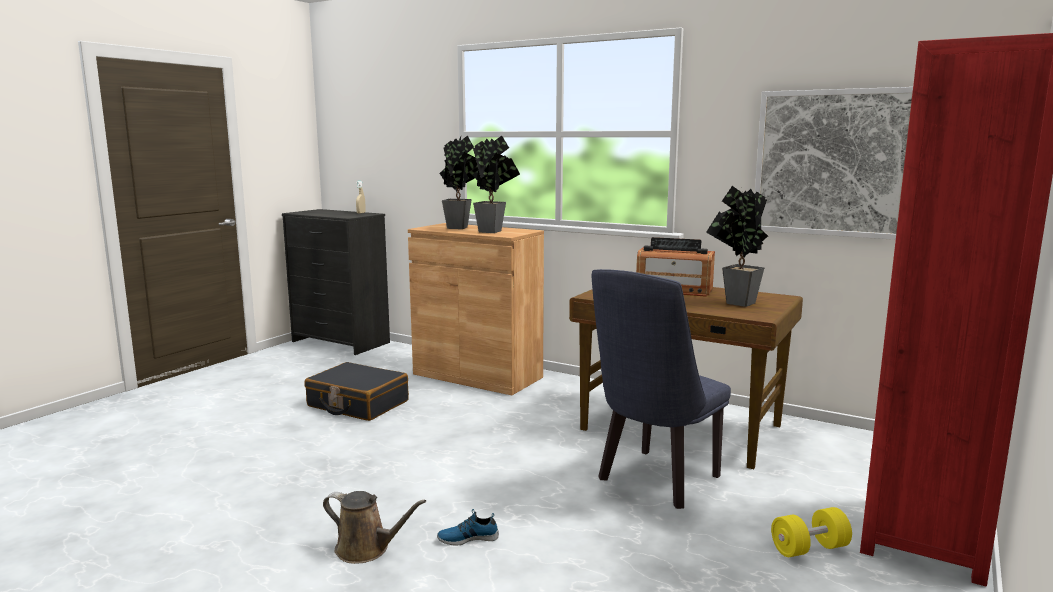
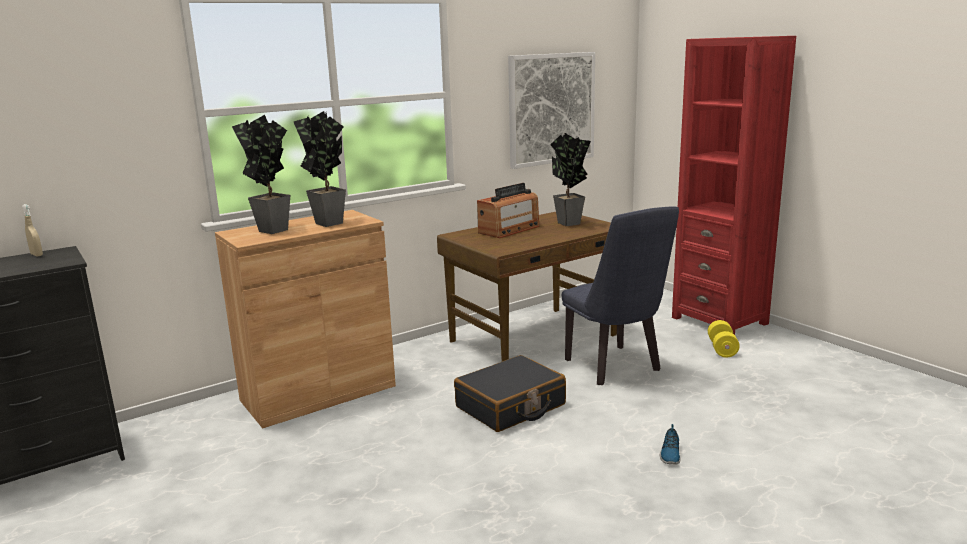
camera: 65 degrees left, 5 degrees up
black suitcase [304,362,409,421] -> black suitcase moved to [454,355,566,432]
brown watering can [323,491,426,564] -> none

